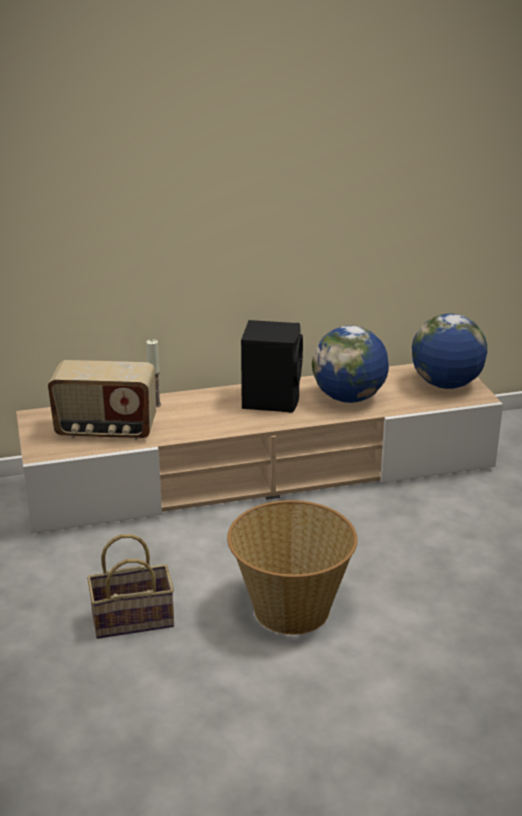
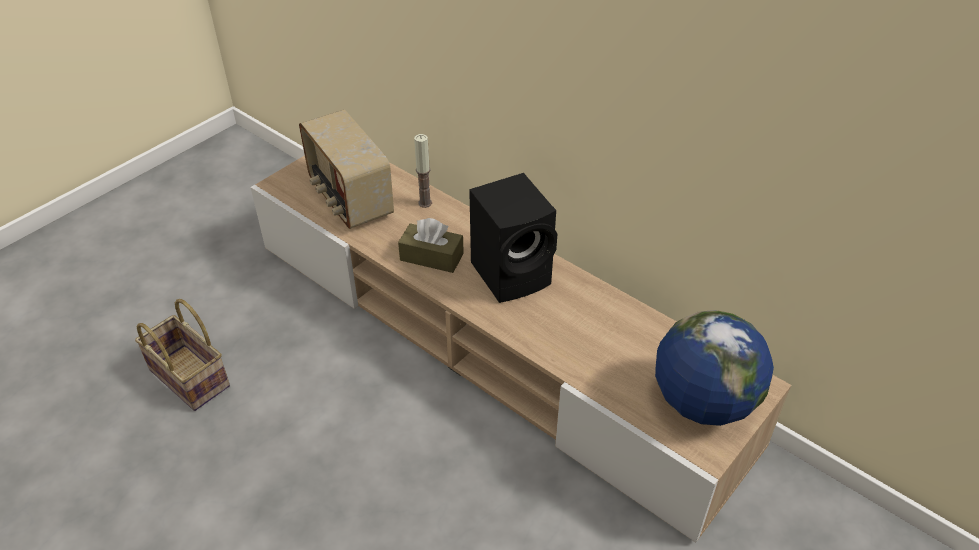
camera: 55 degrees right, 15 degrees up
basket [227,500,357,635] -> none
globe [312,326,389,403] -> none
none -> brown tissue box [398,218,464,273]

